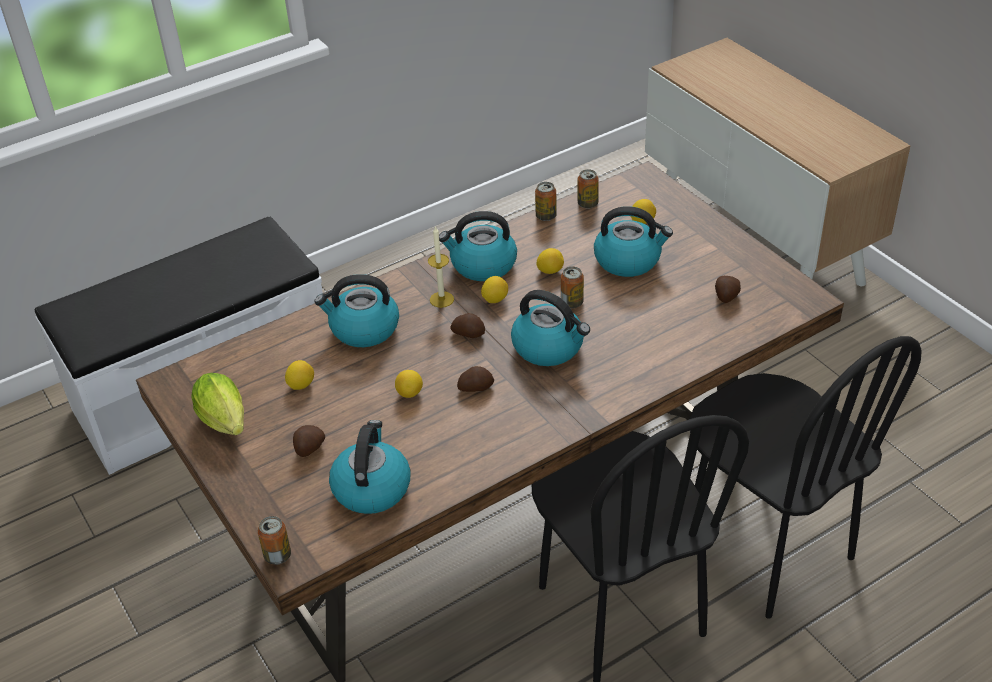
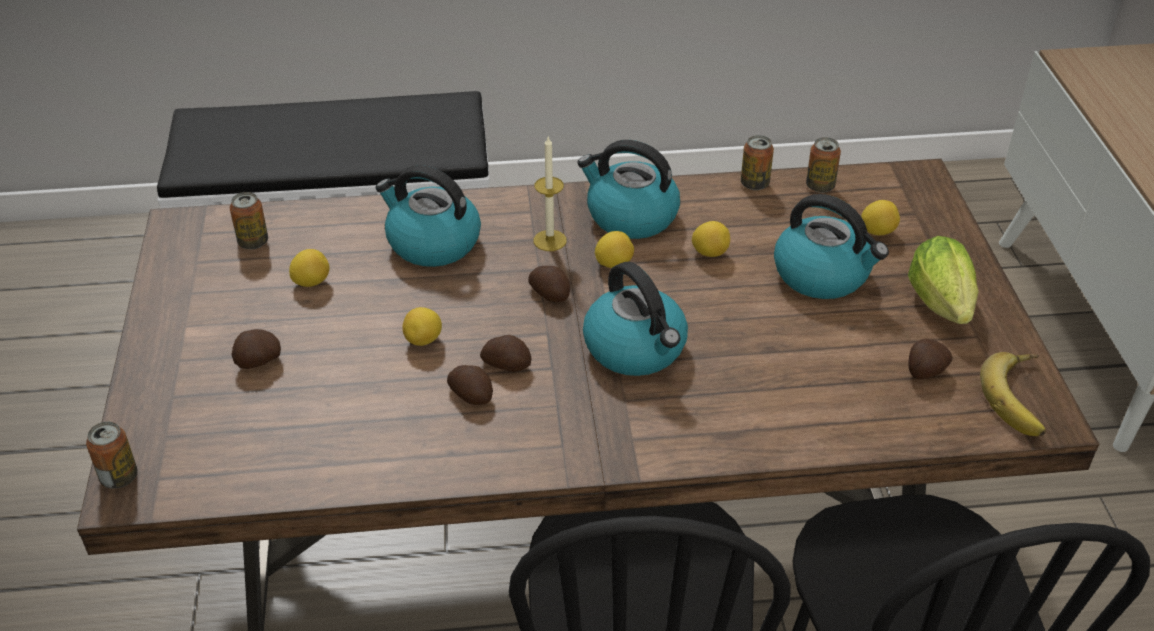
camera: 25 degrees right, 0 degrees up
lettuce [191,373,244,435] -> lettuce moved to [908,236,979,324]
kettle [329,420,410,514] -> none
can [561,266,584,308] -> can moved to [230,192,268,249]
none -> potato [447,365,493,405]
none -> banana [980,352,1046,436]

